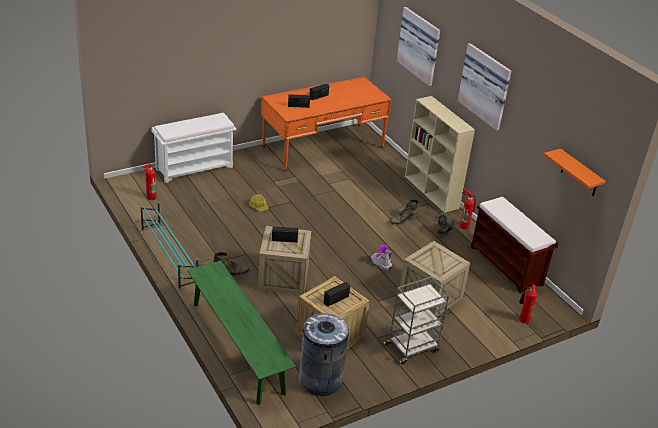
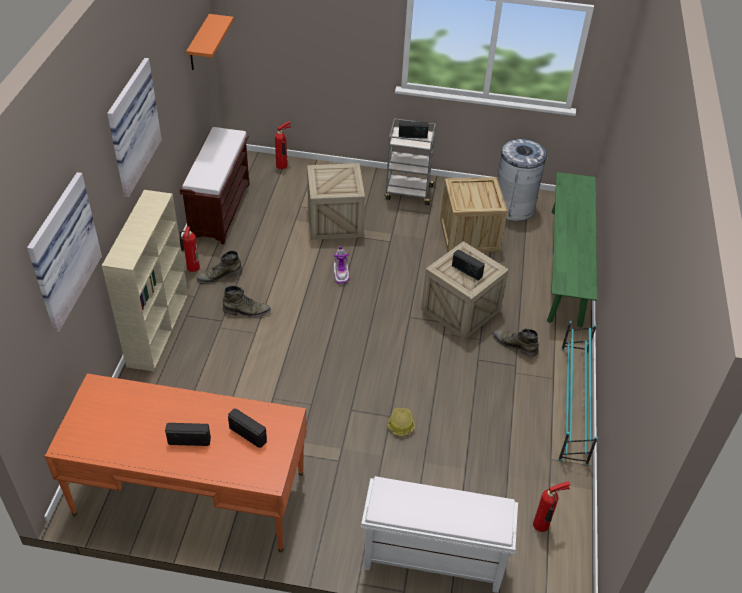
camera: 140 degrees left, 10 degrees up
radio [324,282,350,306] -> radio moved to [399,121,429,139]

